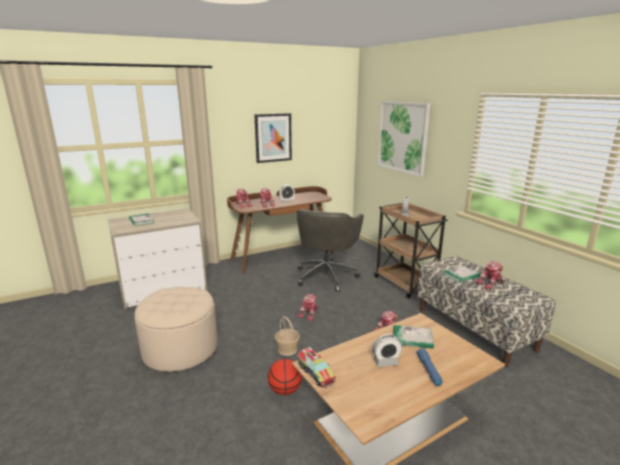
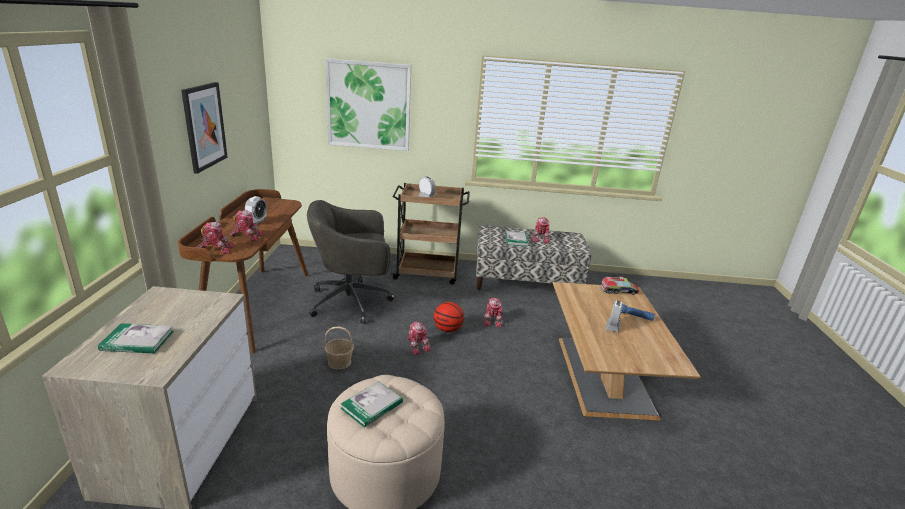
camera: 60 degrees left, 5 degrees up
basketball [268,359,302,395] -> basketball moved to [434,302,464,332]
basket [275,316,300,356] -> basket moved to [324,327,354,370]
grey office chair [297,209,364,292] -> grey office chair turned 120 degrees clockwise [307,200,394,323]
toy truck [298,347,336,388] -> toy truck moved to [601,276,639,295]
book [393,325,434,349] -> book moved to [341,381,403,428]

